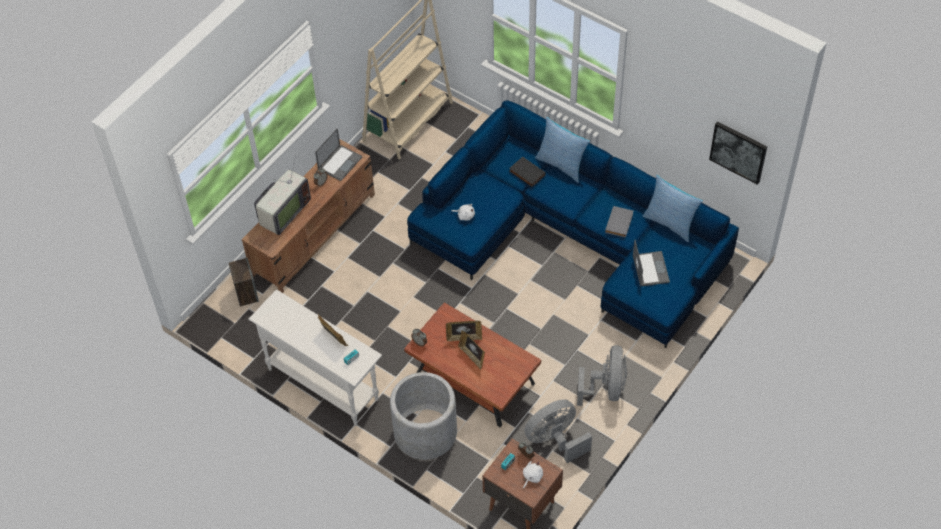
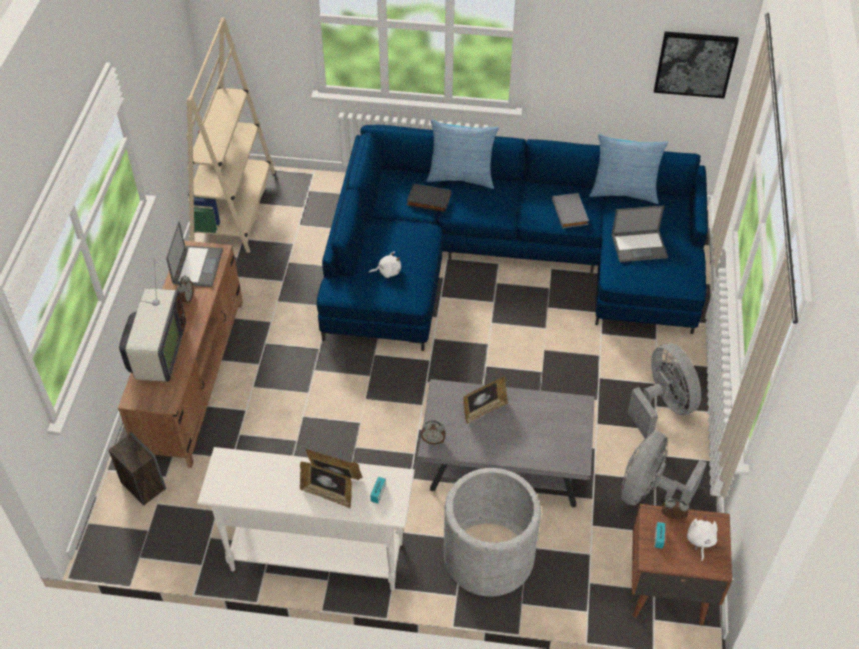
camera: 30 degrees left, 5 degrees down
brown coffee table [404,302,541,427] -> grey coffee table [418,379,595,507]
picture frame [458,331,485,370] -> picture frame moved to [300,462,352,509]
laptop [633,240,670,287] -> laptop turned 120 degrees clockwise [612,205,668,262]

